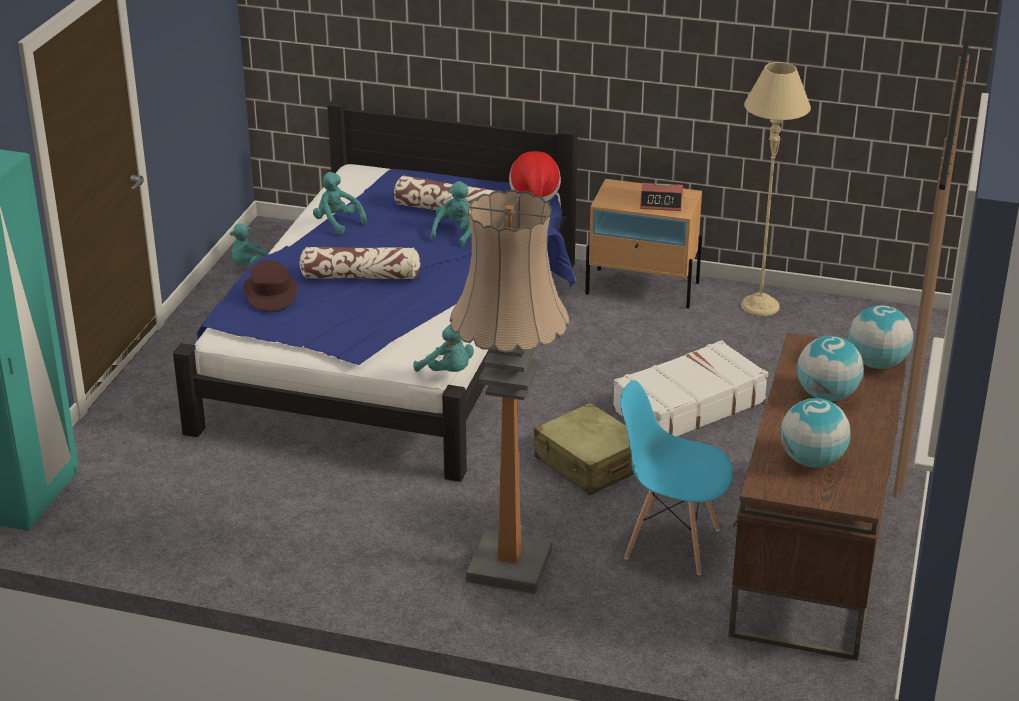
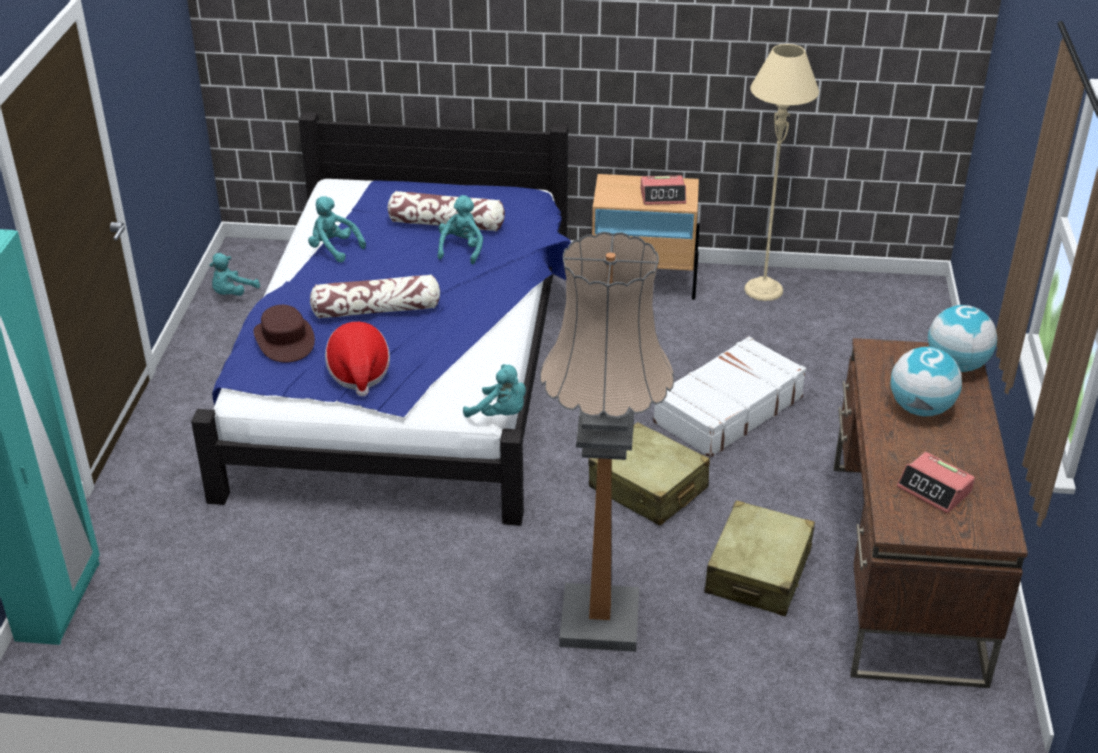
camera: 10 degrees left, 5 degrees up
hat [509,151,561,201] -> hat moved to [325,322,390,397]
blue chair [620,380,733,575] -> beige suitcase [704,500,815,616]
globe [781,398,850,468] -> alarm clock [897,452,975,513]

